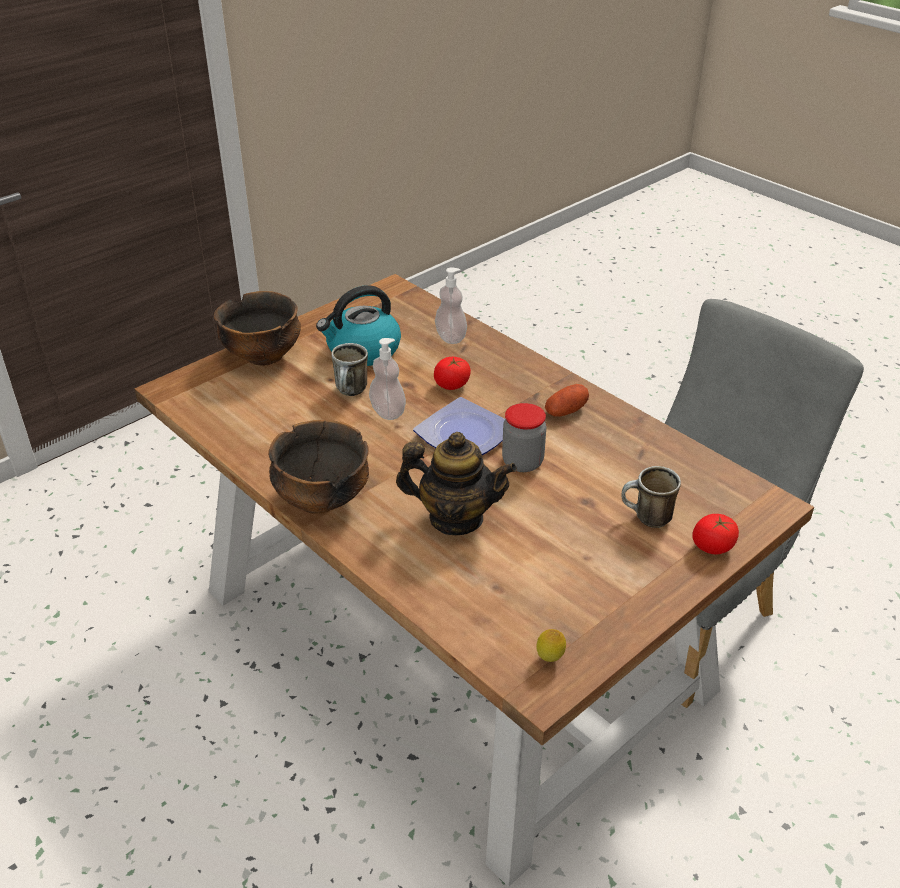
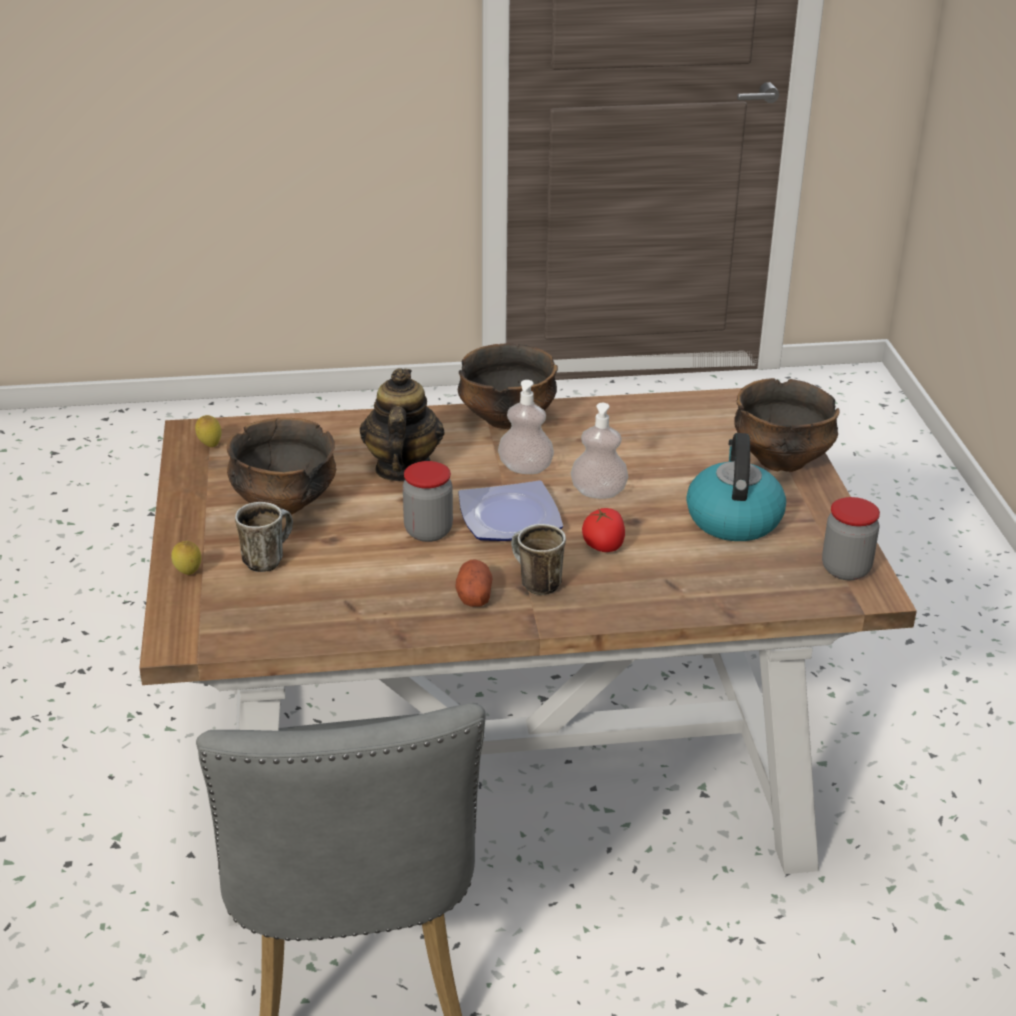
camera: 125 degrees right, 5 degrees down
mug [331,343,368,396] -> mug moved to [511,524,566,595]
teapot [396,432,517,535] -> teapot turned 135 degrees clockwise [360,368,444,481]
soap dispenser [435,268,467,344] -> soap dispenser moved to [498,380,554,474]
tomato [692,514,739,554] -> lemon [171,541,201,575]
none -> bowl [227,418,336,516]
none -> jar [822,497,880,580]

